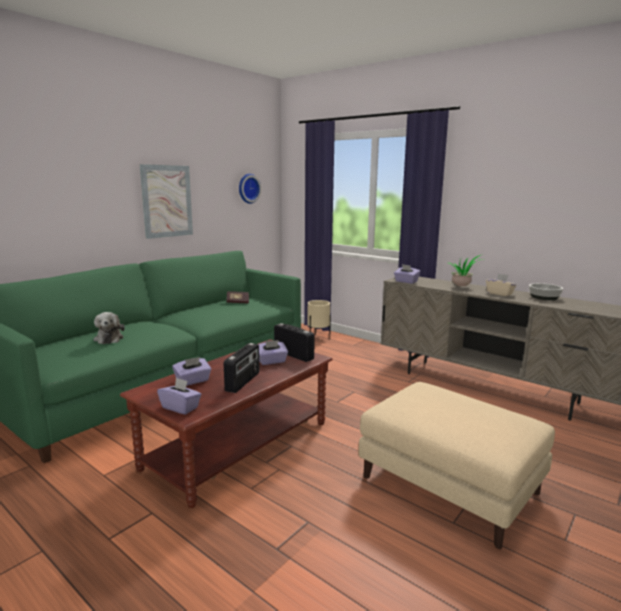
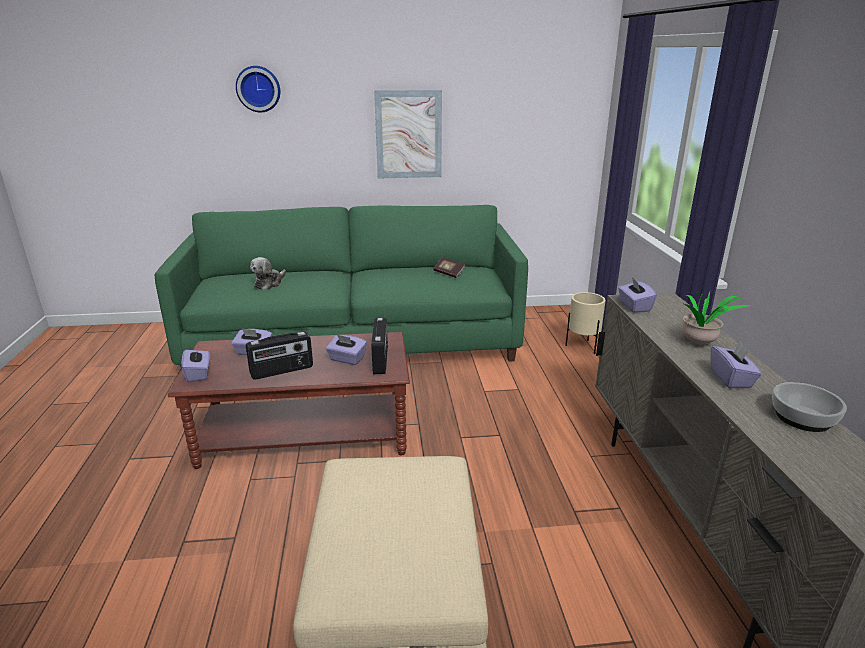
camera: 45 degrees right, 10 degrees up
wall clock [239,174,261,204] -> wall clock moved to [236,66,280,112]
beige tissue box [486,274,516,296] -> purple tissue box [711,341,762,388]

